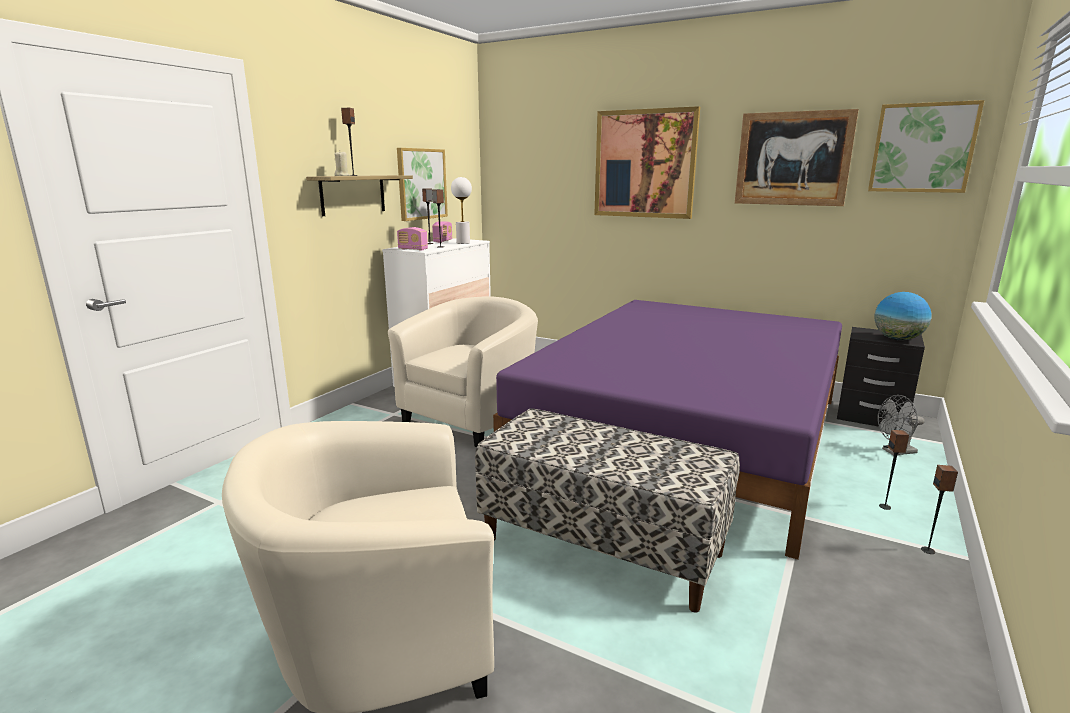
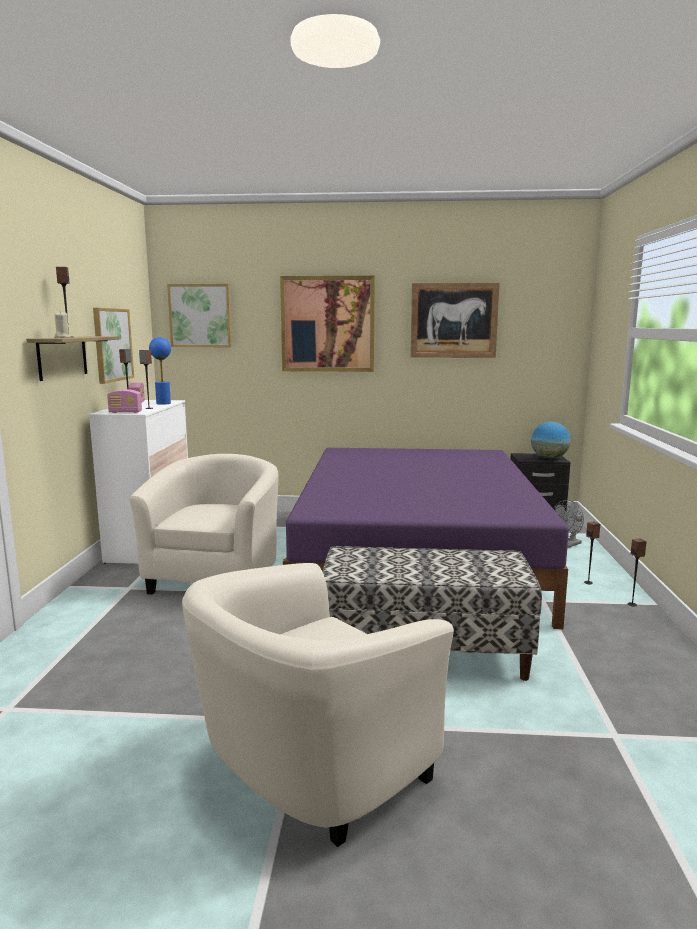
camera: 25 degrees left, 5 degrees down
white table lamp [451,177,472,244] -> blue table lamp [149,337,171,405]
picture [868,100,984,193] -> picture moved to [167,284,232,347]

